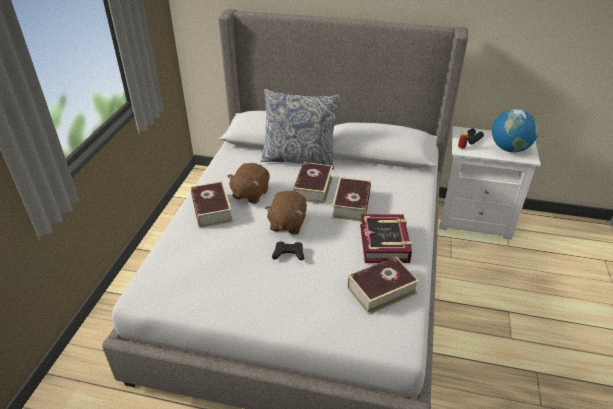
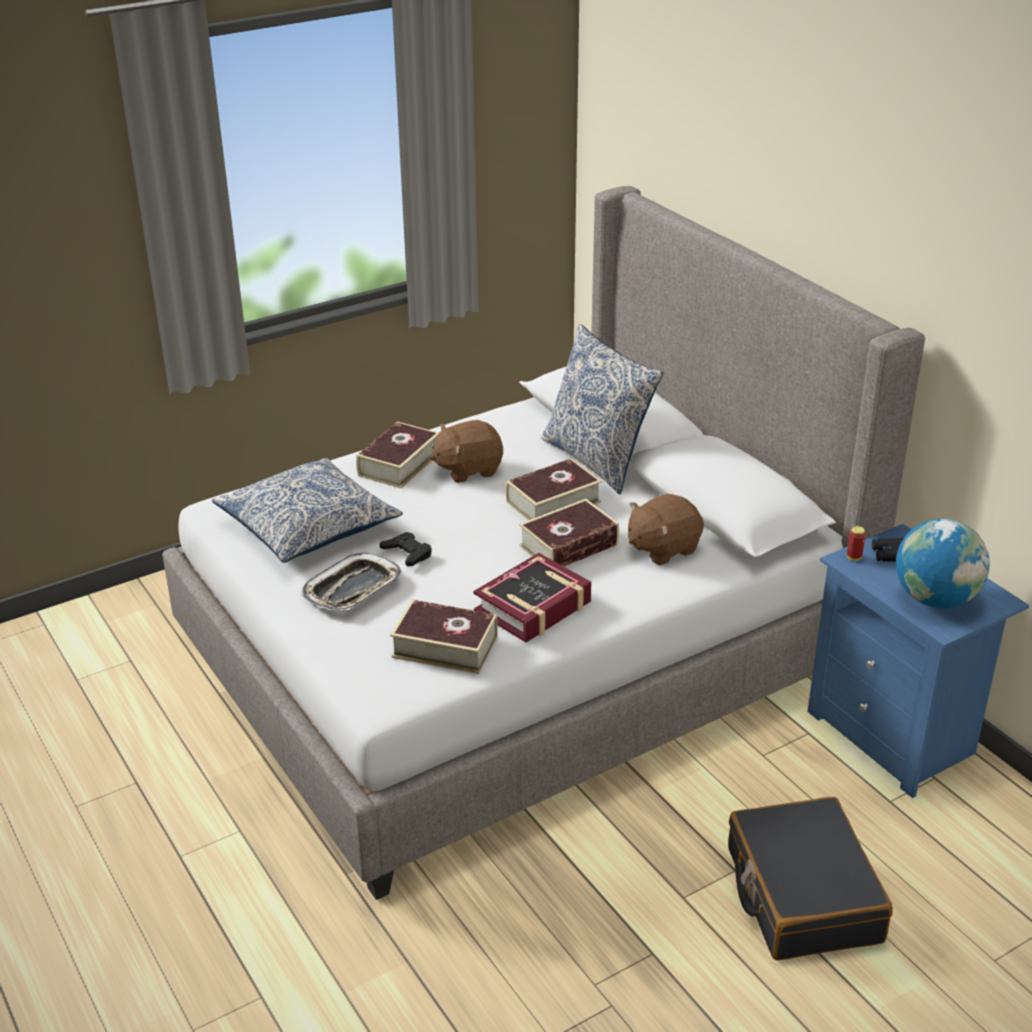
camera: 45 degrees right, 5 degrees down
brown plush toy [265,191,307,234] -> brown plush toy moved to [628,494,704,566]
white nightstand [439,126,541,240] -> blue nightstand [807,524,1029,798]
none -> pillow [212,458,403,563]
none -> tray [301,552,401,610]
none -> black suitcase [728,797,893,960]

